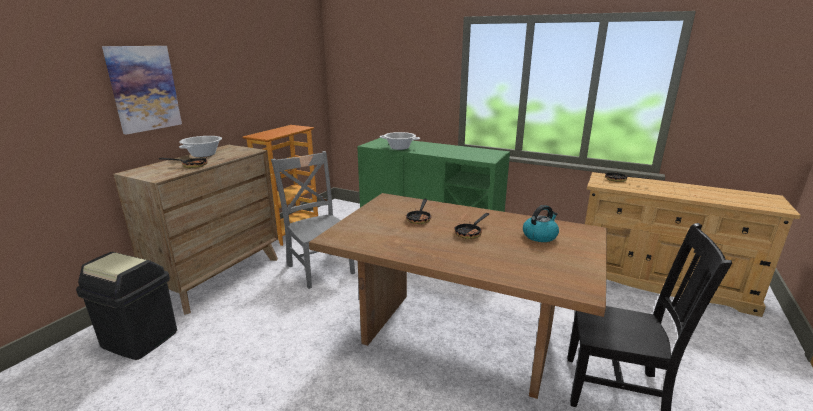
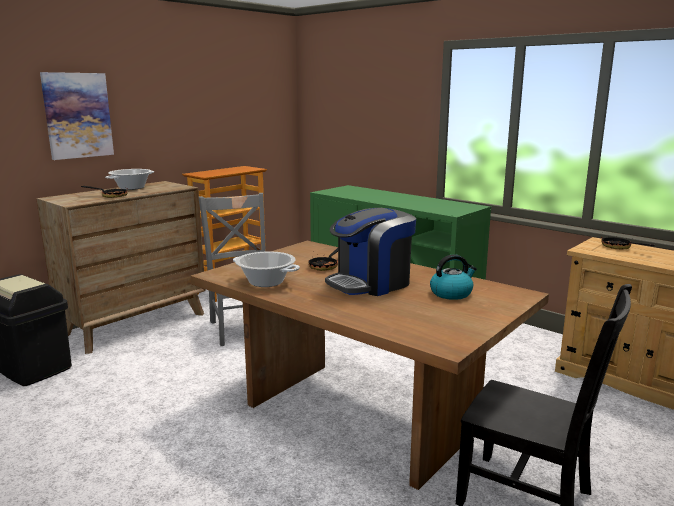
camera: 15 degrees right, 5 degrees down
cooking pot [380,132,420,150] -> cooking pot moved to [233,251,300,287]
frying pan [455,213,489,239] -> coffee machine [325,208,416,296]

